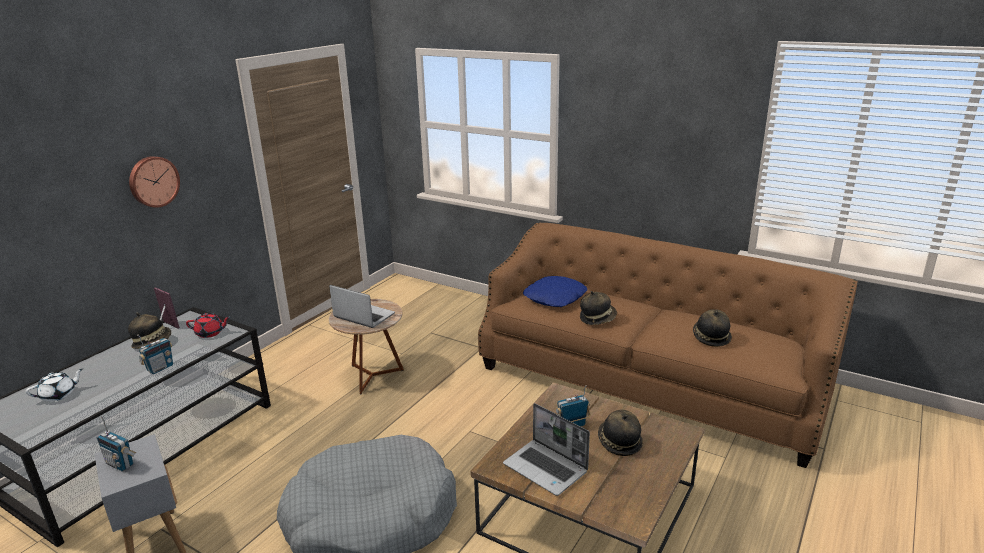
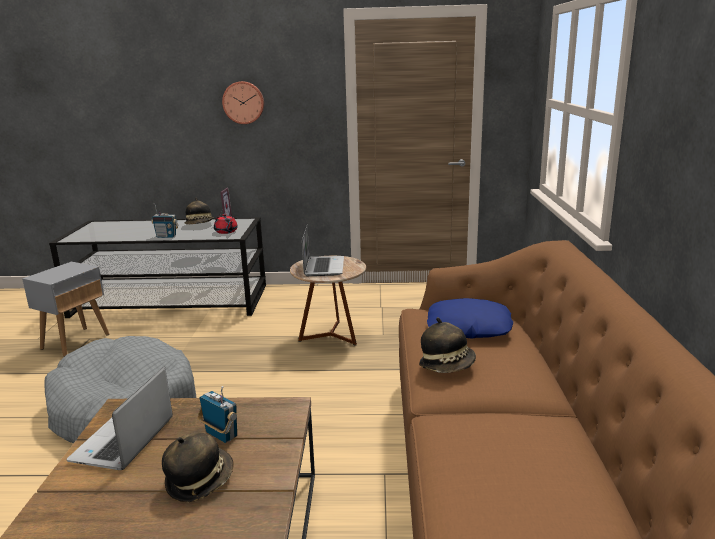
camera: 60 degrees right, 5 degrees down
white teapot [26,368,83,402] -> none
radio [97,417,136,472] -> none
hat [693,309,732,347] -> none

